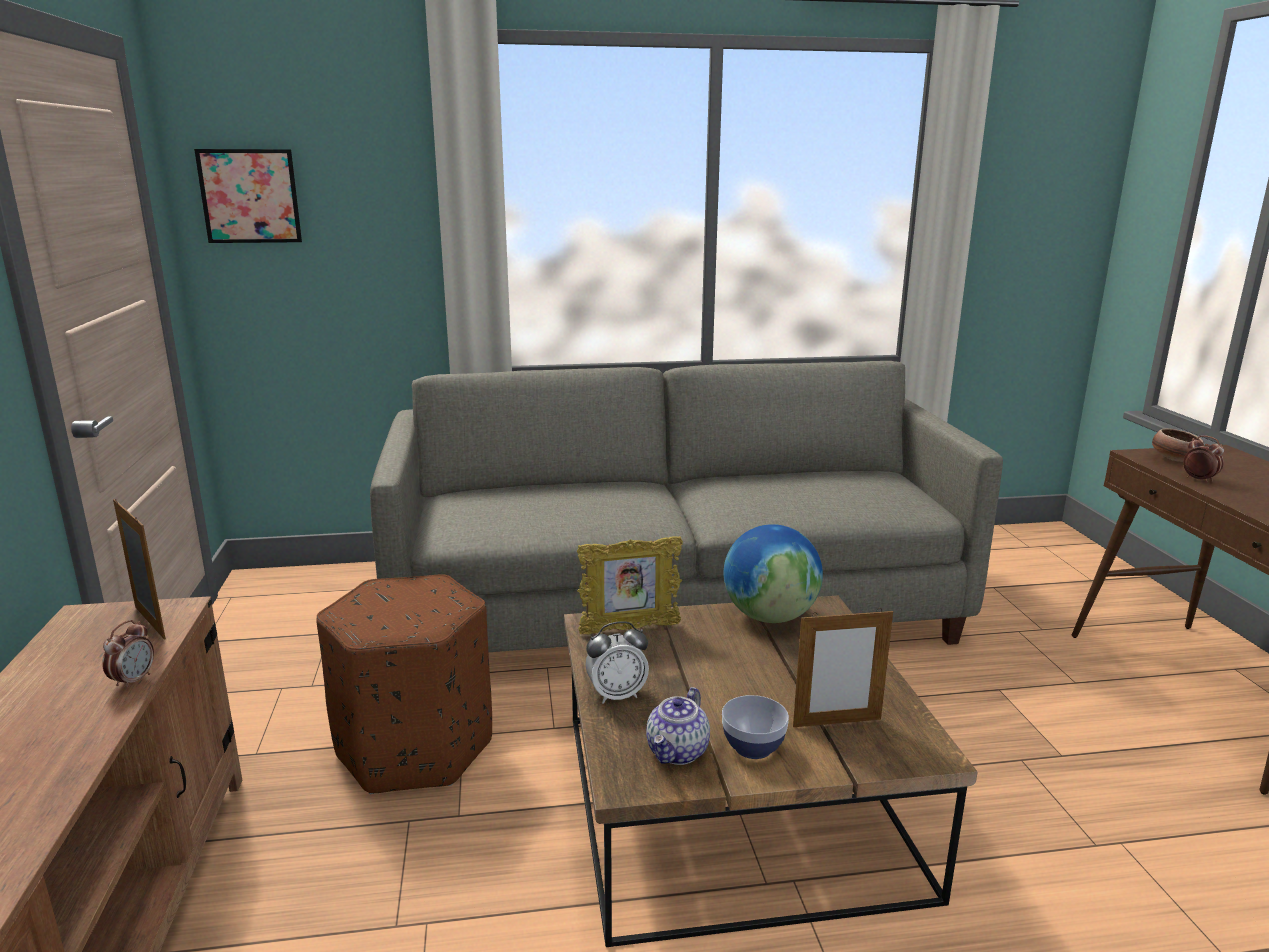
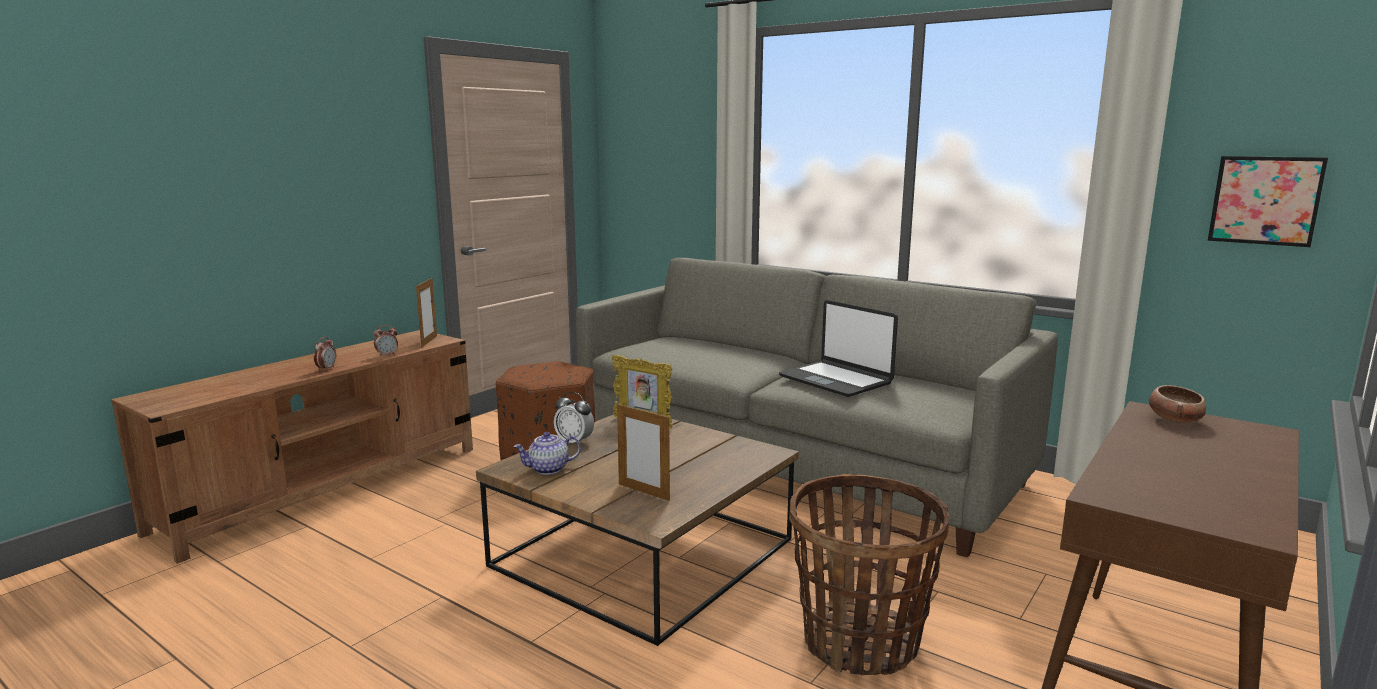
camera: 45 degrees right, 5 degrees down
picture [194,149,302,243] -> picture moved to [1208,156,1328,247]
bowl [722,695,789,759] -> none
globe [723,524,823,623] -> none
alarm clock [1183,436,1224,482] -> alarm clock moved to [314,337,336,371]
none -> laptop [779,300,898,397]
none -> basket [789,474,949,675]

